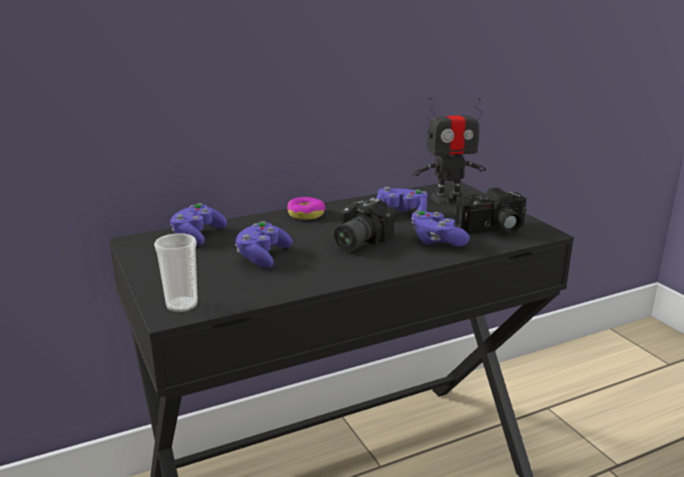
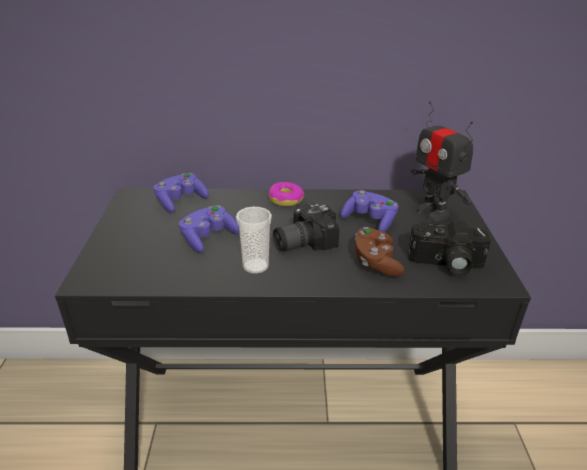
camera: 25 degrees right, 10 degrees up
cup [154,233,198,312] -> cup moved to [236,207,272,274]
purple game controller [411,210,470,246] -> brown game controller [355,227,404,277]
toy robot [412,97,486,205] -> toy robot turned 45 degrees clockwise [411,101,473,221]

